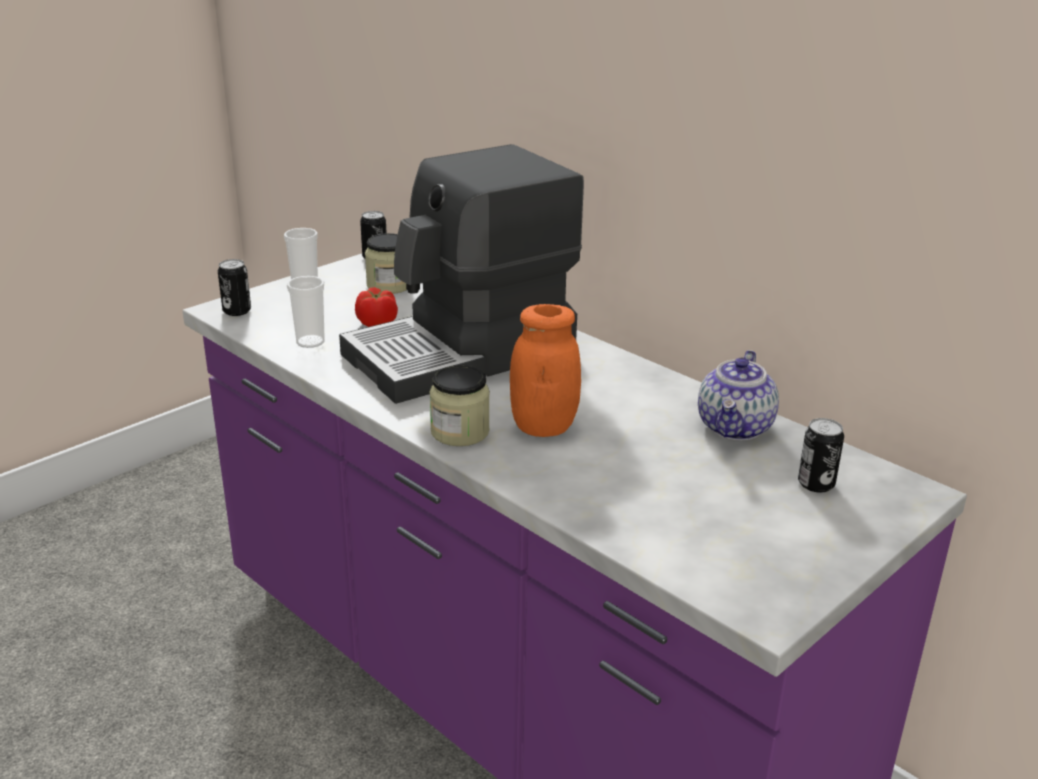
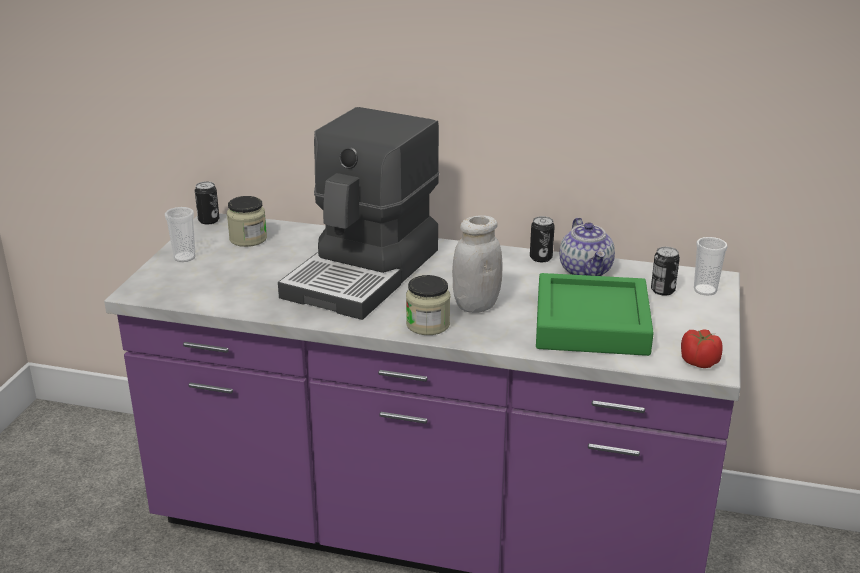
camera: 30 degrees left, 0 degrees up
can [218,259,251,316] -> can moved to [530,216,555,262]
cup [287,276,325,348] -> cup moved to [694,237,728,296]
tomato [355,287,398,327] -> tomato moved to [681,329,723,368]
orange jar [510,304,581,437] -> white jar [452,215,502,313]
none -> green tray [536,273,654,356]

